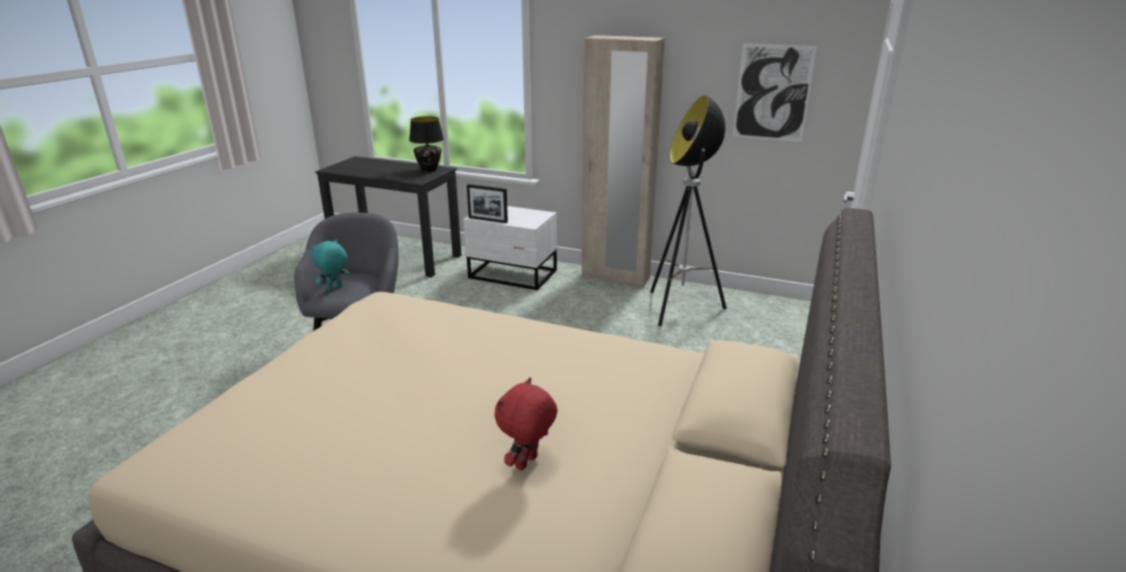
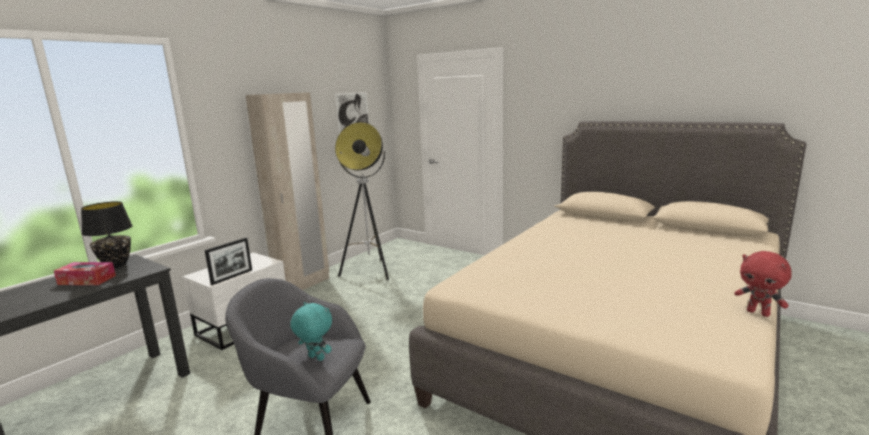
camera: 75 degrees left, 10 degrees down
turquoise plush toy [310,239,350,291] -> turquoise plush toy turned 150 degrees clockwise [290,302,332,361]
red plush toy [495,377,558,471] -> red plush toy moved to [734,251,792,317]
none -> tissue box [54,262,116,285]

